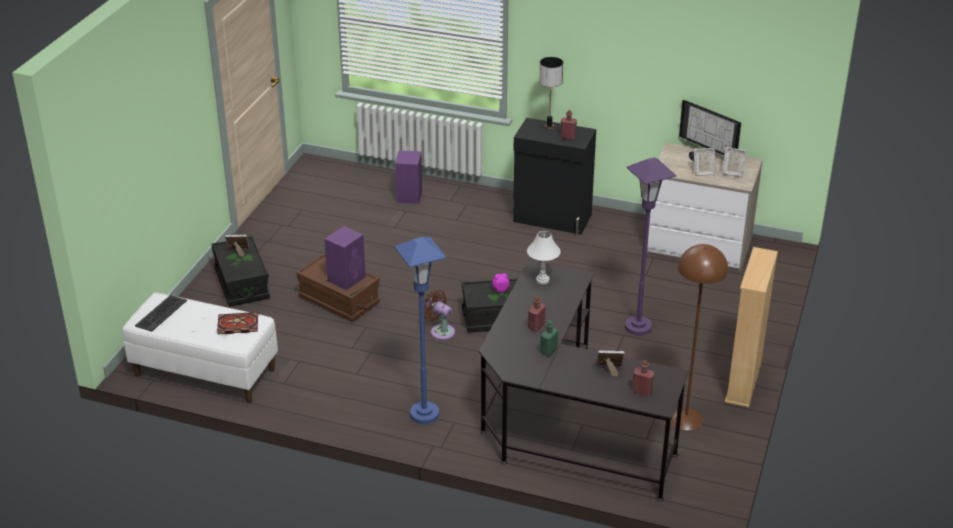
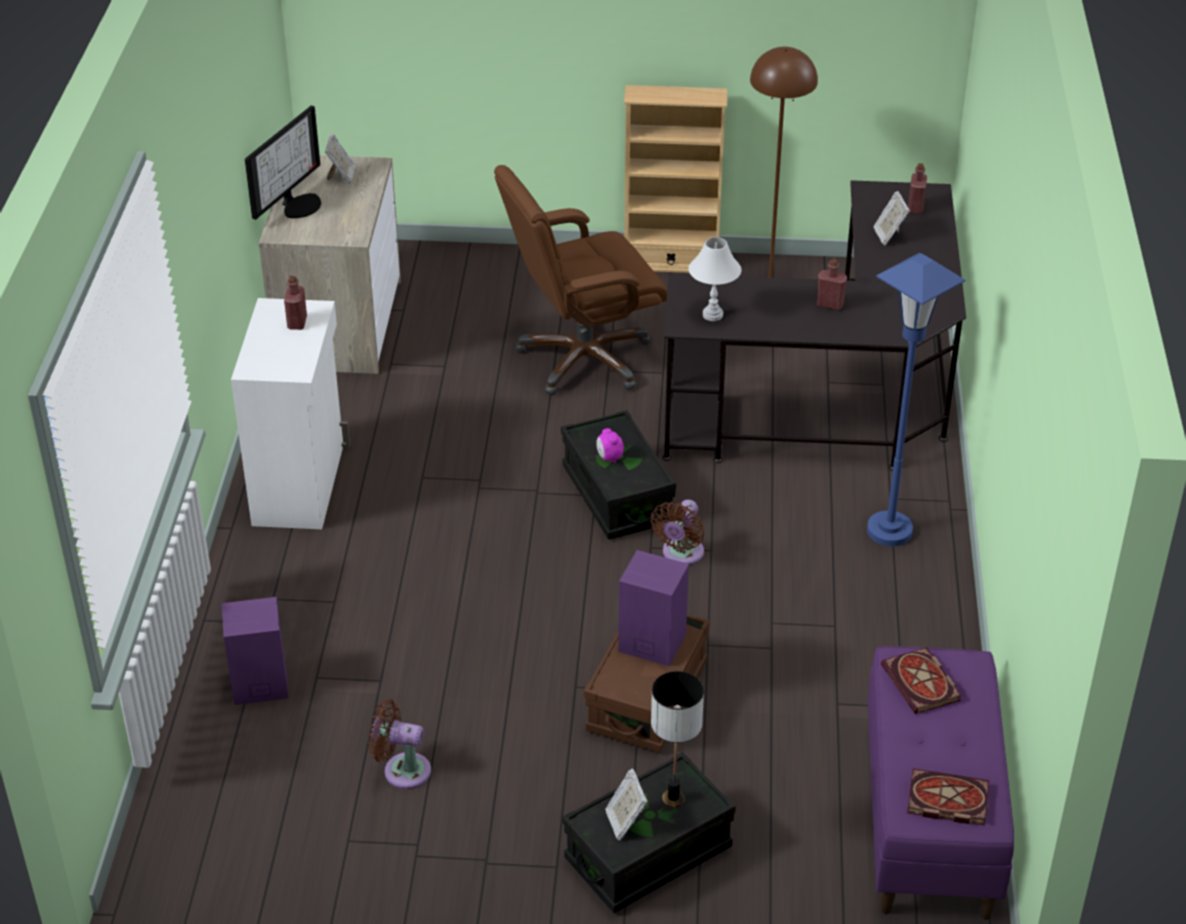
camera: 105 degrees left, 5 degrees up
white bench [122,292,278,403] -> purple bench [868,646,1014,920]
keyboard [135,295,187,332] -> book [907,768,989,826]
black cabinet [513,118,596,235] -> white cabinet [231,298,350,529]
table lamp [539,57,563,129] -> table lamp moved to [651,671,704,807]
green bottle [540,321,558,357] -> none
purple floor lamp [625,157,677,336] -> brown office chair [494,165,667,395]
picture frame [694,148,715,176] -> none
none -> brown fan [368,699,431,789]

